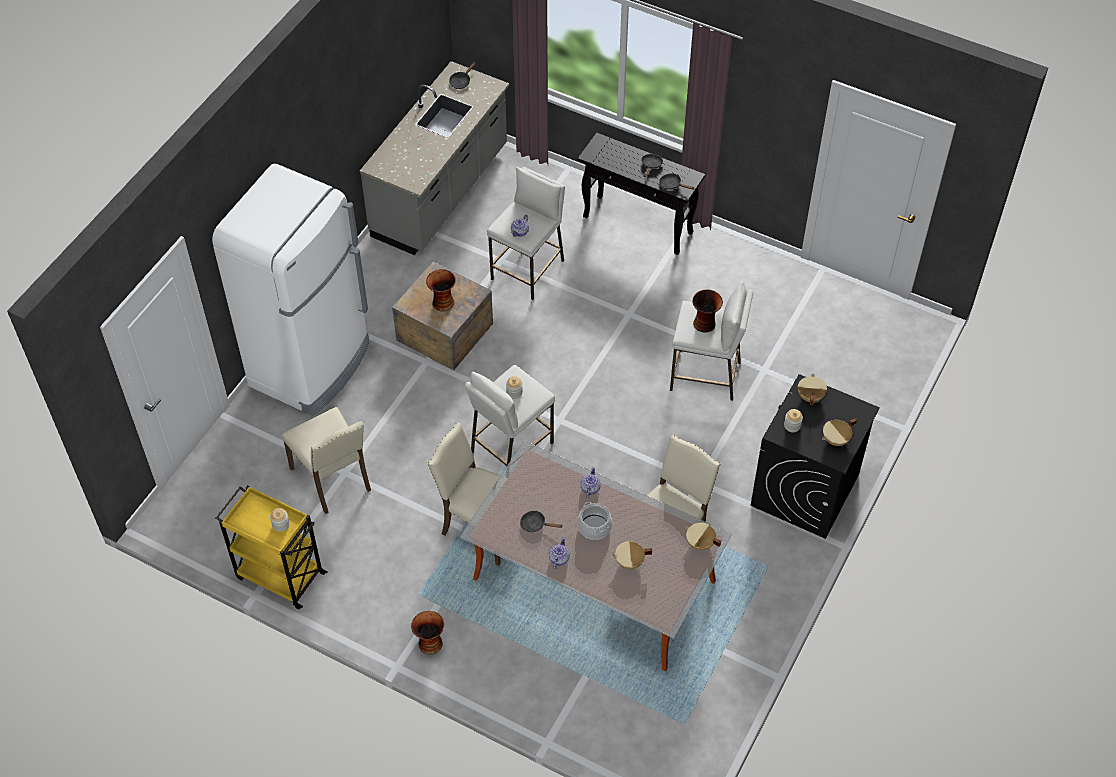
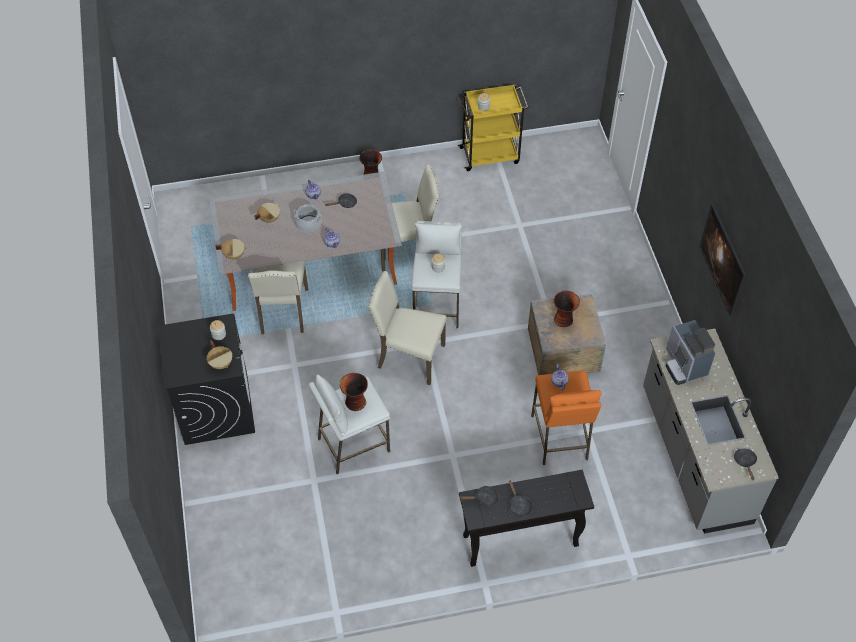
camera: 140 degrees right, 0 degrees up
white fridge [212,164,369,416] -> none
beige chair [282,407,371,514] -> beige chair moved to [368,271,447,385]
white stool [487,167,565,300] -> orange stool [531,371,601,465]
beige cooking pot [822,418,857,446] -> none
none -> coffee machine [666,320,715,385]
none -> picture [699,204,746,316]

